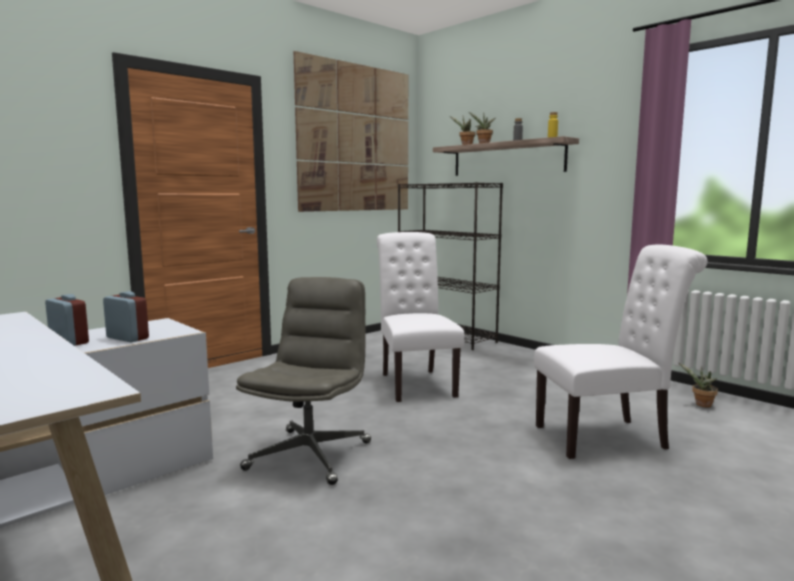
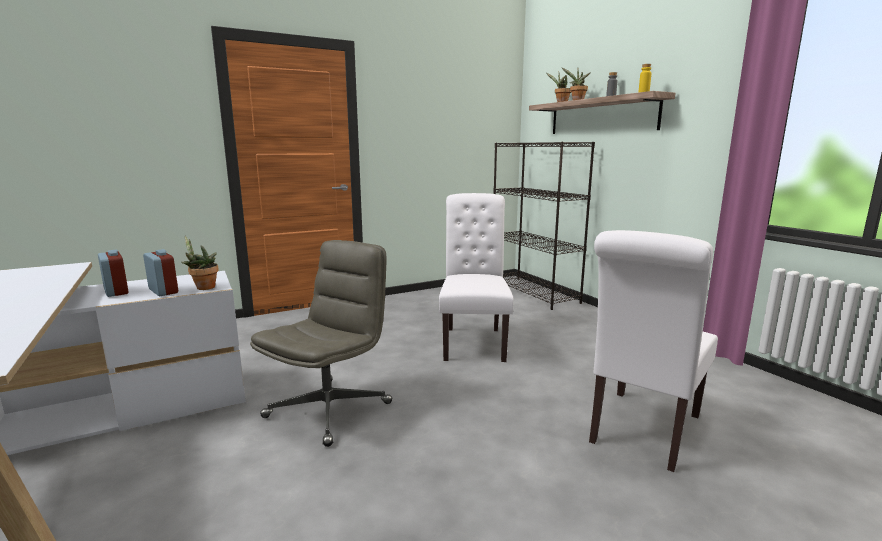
camera: 15 degrees right, 5 degrees up
picture [294,51,408,212] -> none
white chair [534,244,707,459] -> white chair turned 120 degrees clockwise [589,230,718,472]
potted plant [679,363,718,407] -> potted plant moved to [181,236,219,290]

